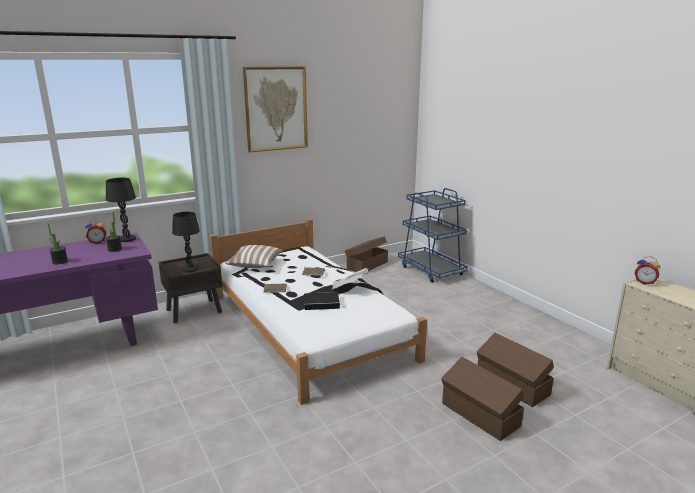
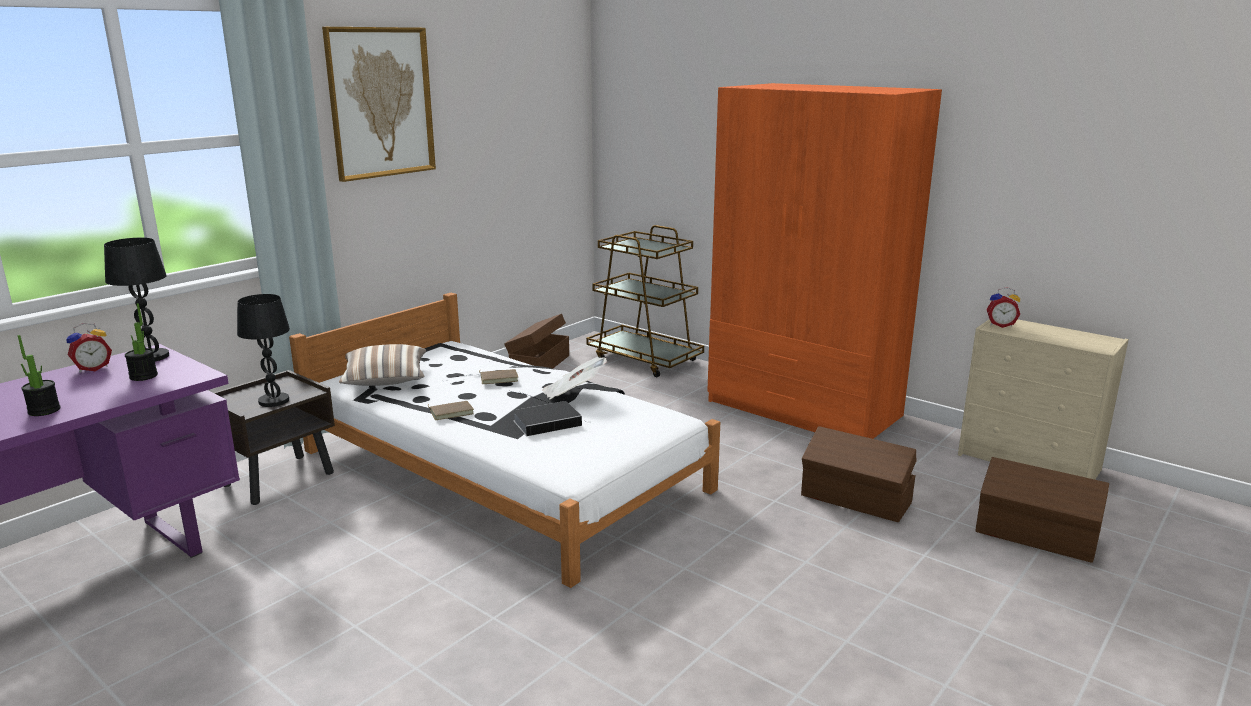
camera: 20 degrees left, 0 degrees up
blue cart [398,188,468,283] -> brown cart [586,225,704,377]
brown storage box [441,357,524,441] -> brown storage box moved to [975,457,1109,563]
none -> orange wardrobe [707,83,942,439]

